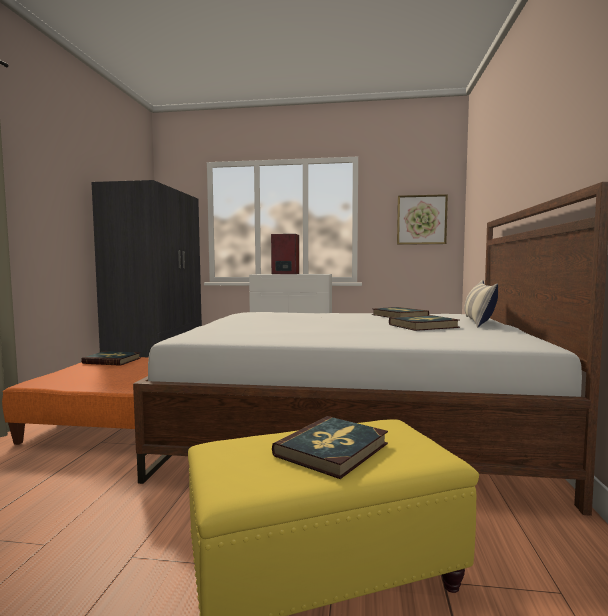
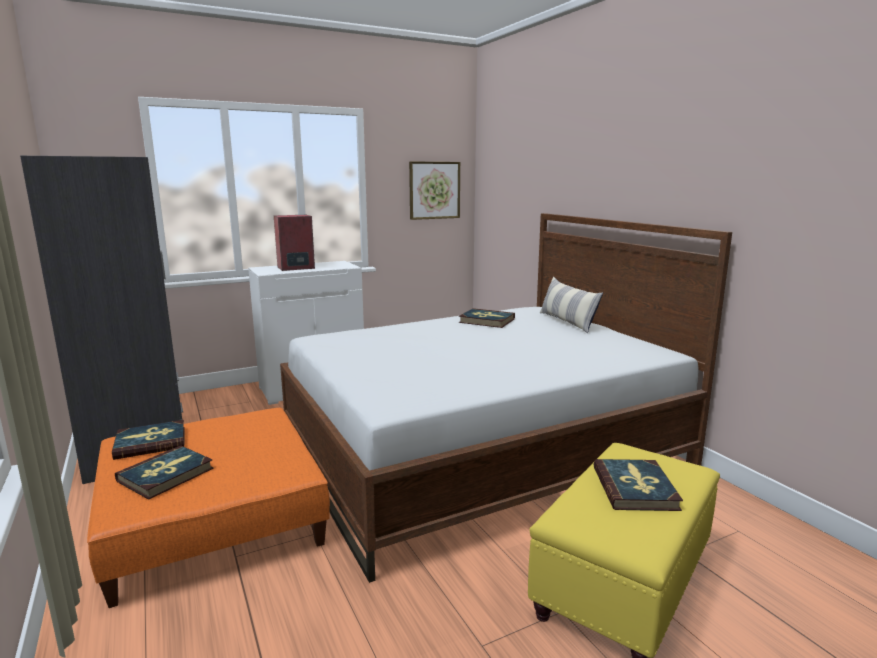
camera: 35 degrees left, 10 degrees up
book [389,315,460,331] -> book moved to [115,445,214,500]

